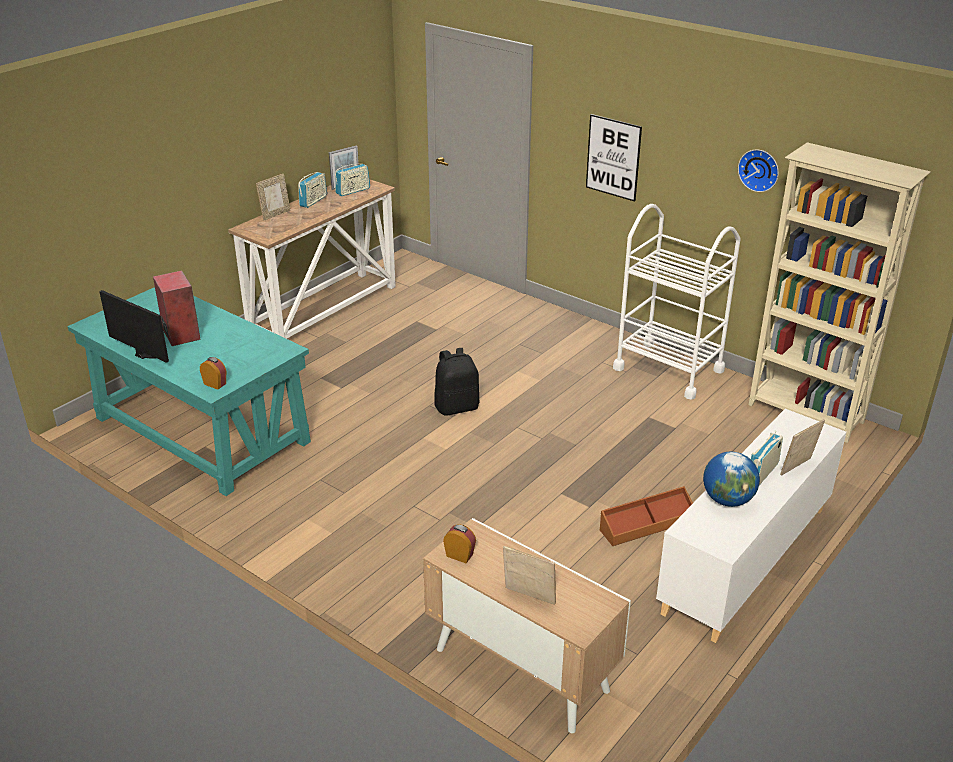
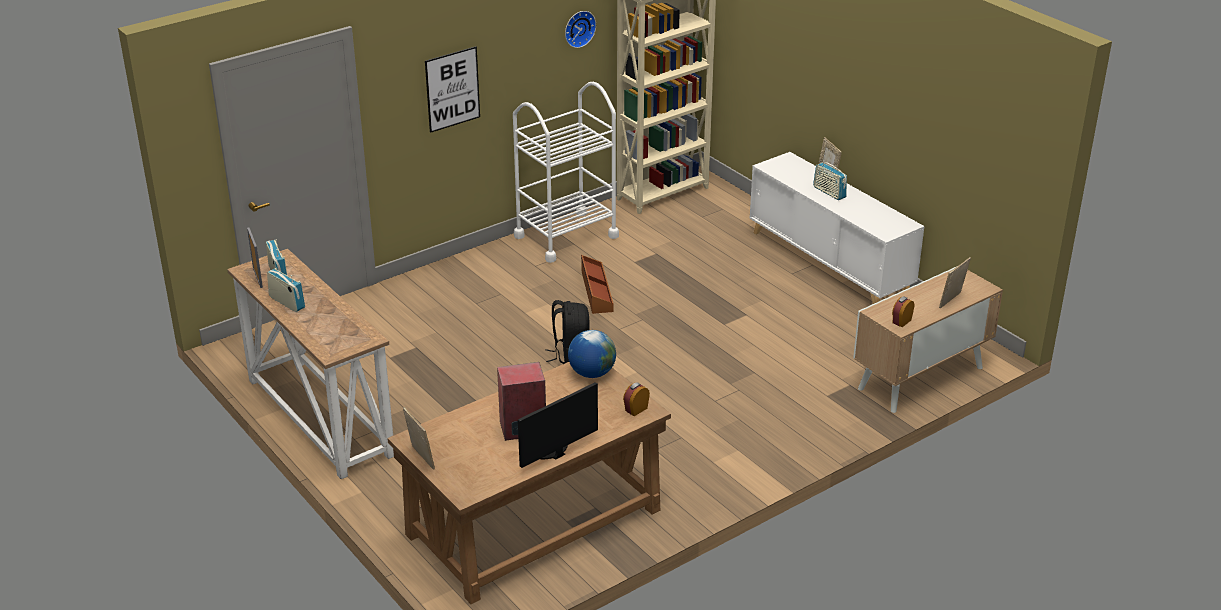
camera: 75 degrees left, 0 degrees up
turquoise desk [67,287,311,496] -> brown desk [387,362,671,604]
picture frame [256,174,290,220] -> picture frame moved to [403,407,435,470]
brown storage box [600,486,693,546] -> brown storage box moved to [581,255,614,314]
globe [703,452,760,507] -> globe moved to [568,330,616,378]

